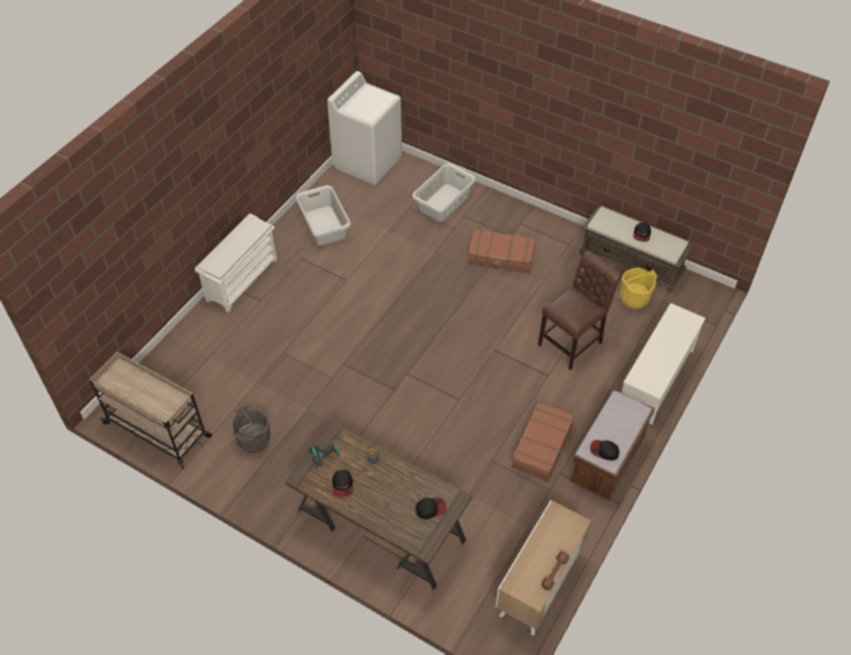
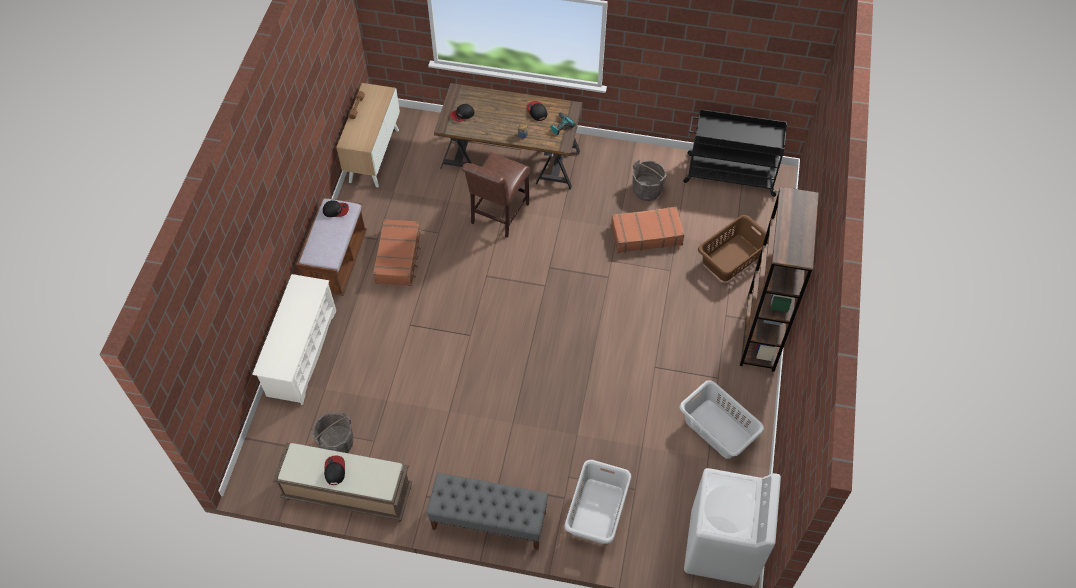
camera: 160 degrees right, 5 degrees up
beige cart [89,352,212,469] -> black cart [683,109,787,197]
white shoe rack [195,214,277,312] -> brown bookcase [740,187,819,372]
brown suitcase [467,229,536,274] -> brown suitcase moved to [611,207,685,253]
brown chair [538,251,622,370] -> brown chair moved to [462,152,530,238]
yellow bucket [620,268,657,309] -> grey bucket [312,412,354,453]
none -> grey bench [426,473,548,550]
none -> brown laundry basket [698,215,769,281]

